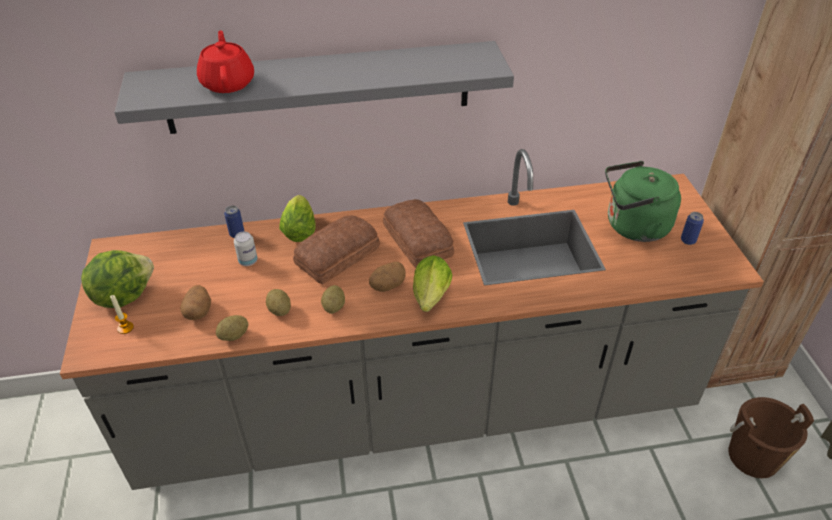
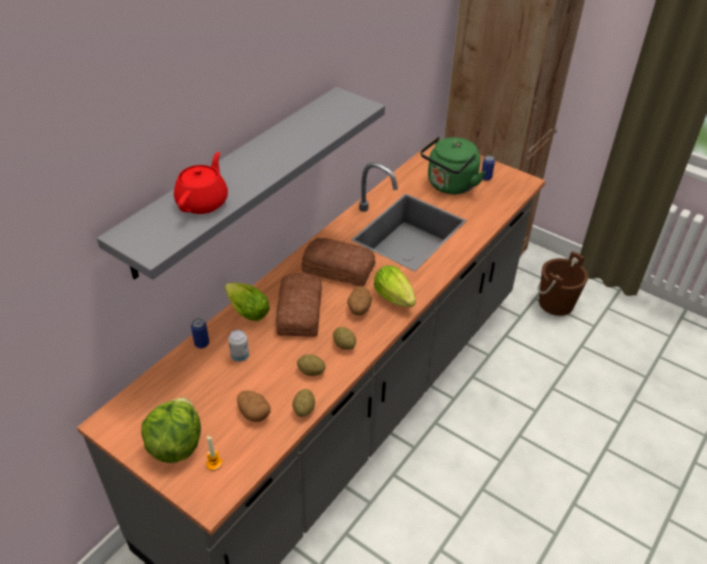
camera: 45 degrees left, 0 degrees up
red teapot [197,30,254,93] -> red teapot turned 75 degrees clockwise [174,152,228,214]

